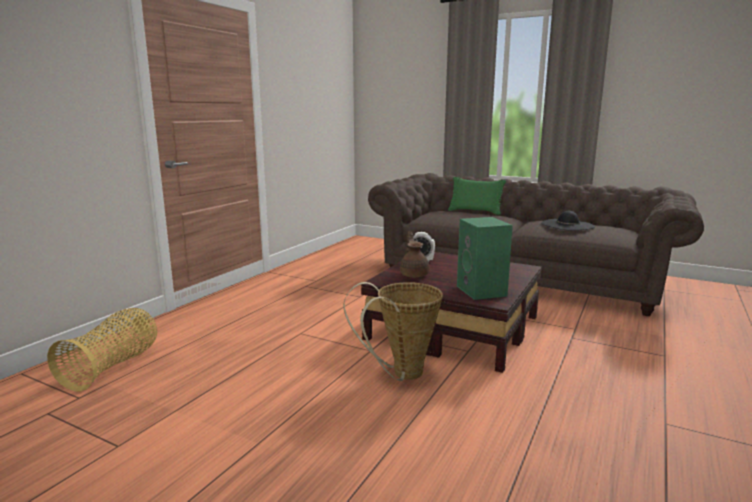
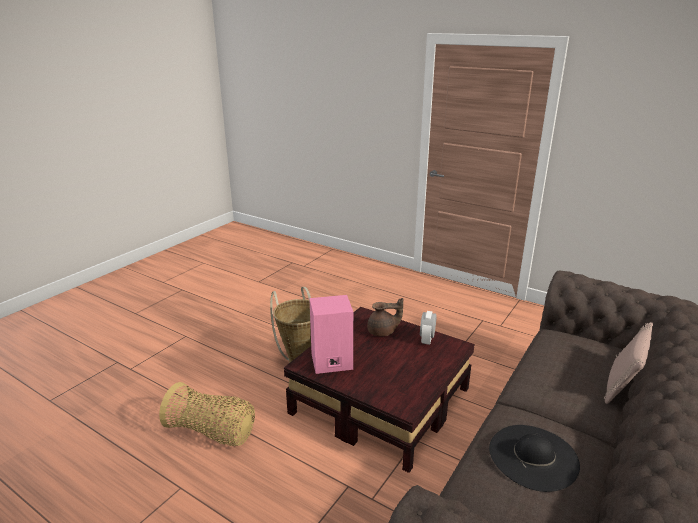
camera: 95 degrees right, 10 degrees up
basket [47,308,157,391] -> basket moved to [159,382,255,446]
green pillow [448,177,506,215] -> beige pillow [604,322,653,404]
green speaker [457,217,513,300] -> pink speaker [309,295,353,374]

